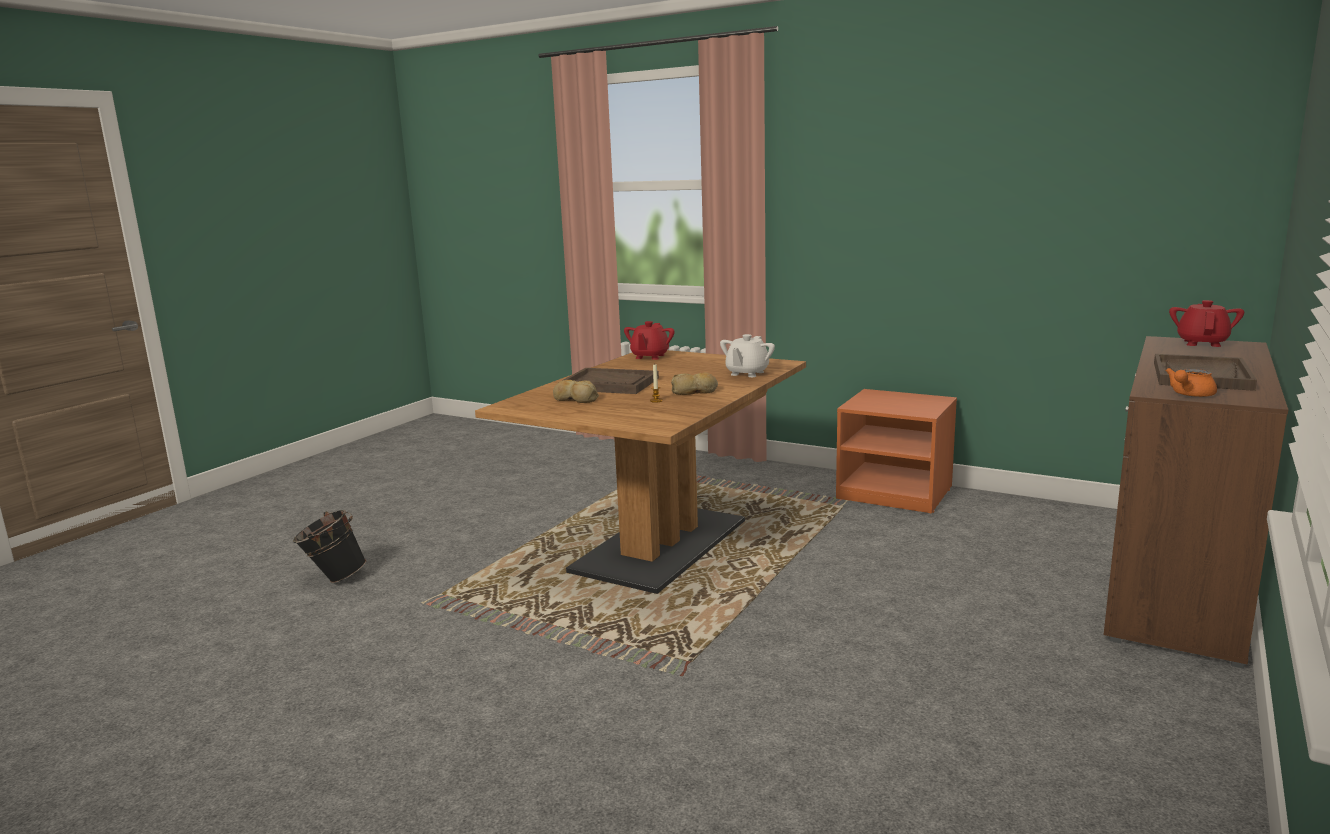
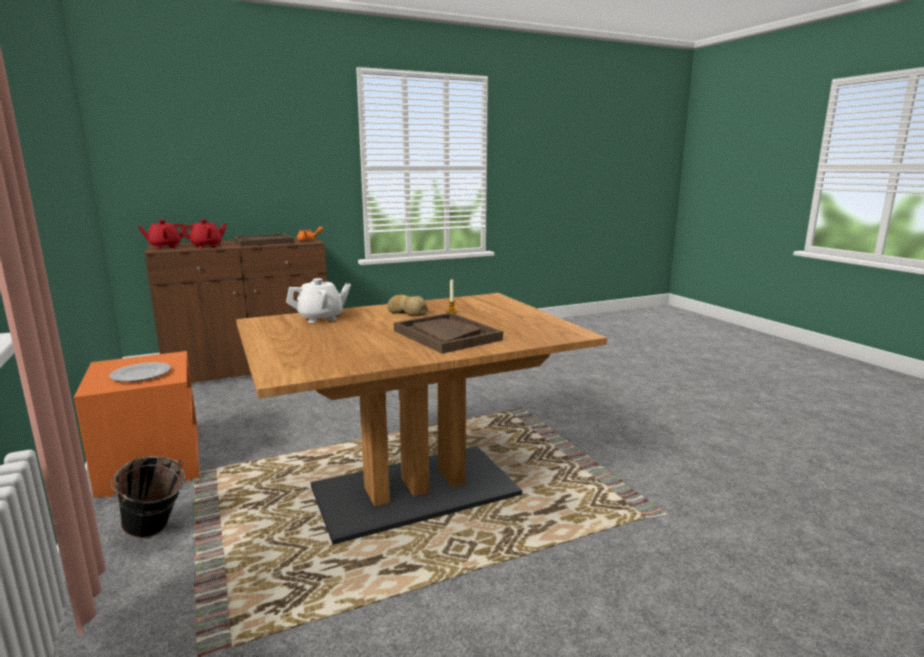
camera: 145 degrees left, 0 degrees up
black bucket [293,510,366,583] -> black bucket moved to [110,456,185,538]
bread [553,380,599,403] -> none
red teapot [624,321,675,360] -> red teapot moved to [182,219,227,248]
none -> plate [109,362,171,382]

